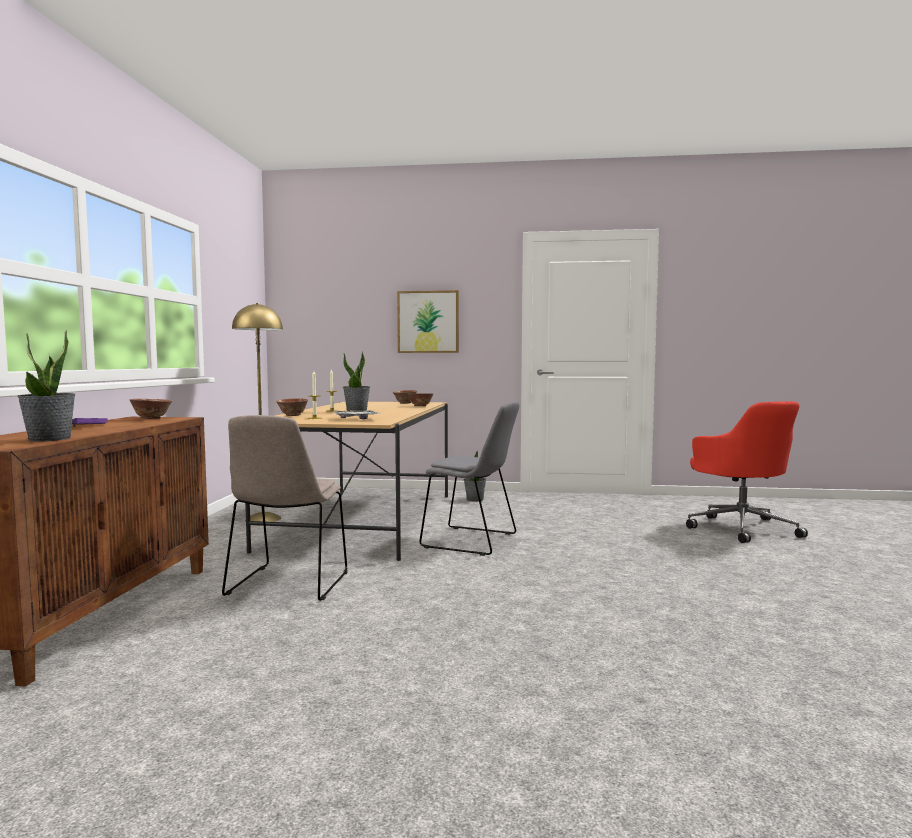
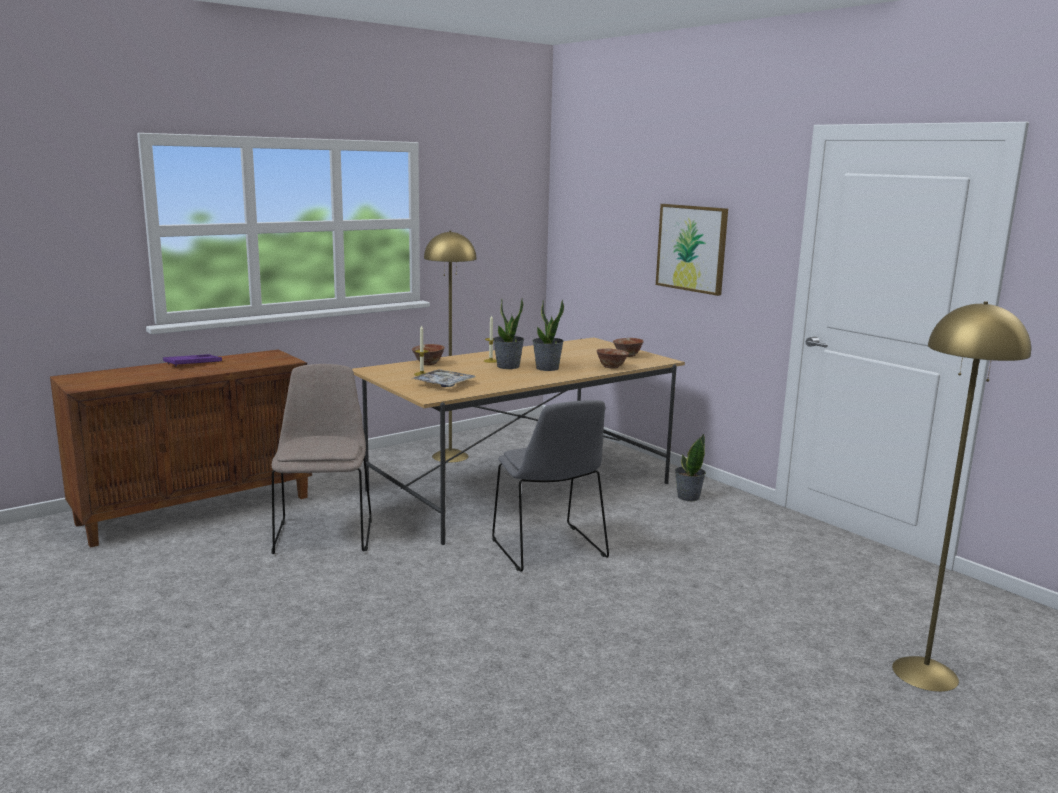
camera: 45 degrees right, 10 degrees up
potted plant [17,331,76,442] -> potted plant moved to [532,300,564,371]
bowl [130,399,172,419] -> none
beige chair [222,415,348,601] -> beige chair turned 120 degrees clockwise [271,364,372,554]
red office chair [686,401,808,543] -> yellow floor lamp [892,301,1031,692]

